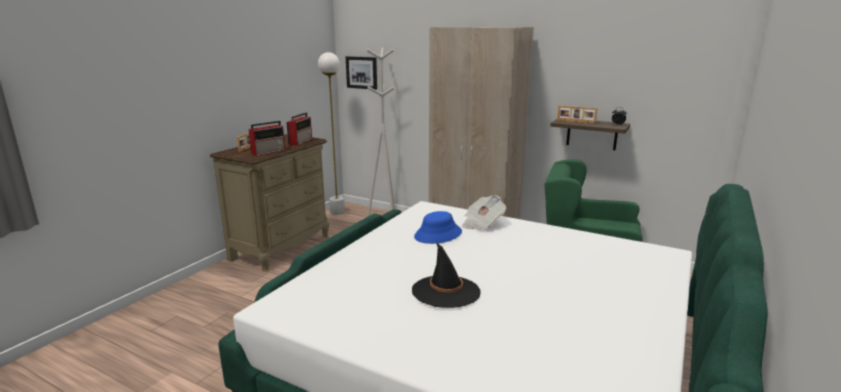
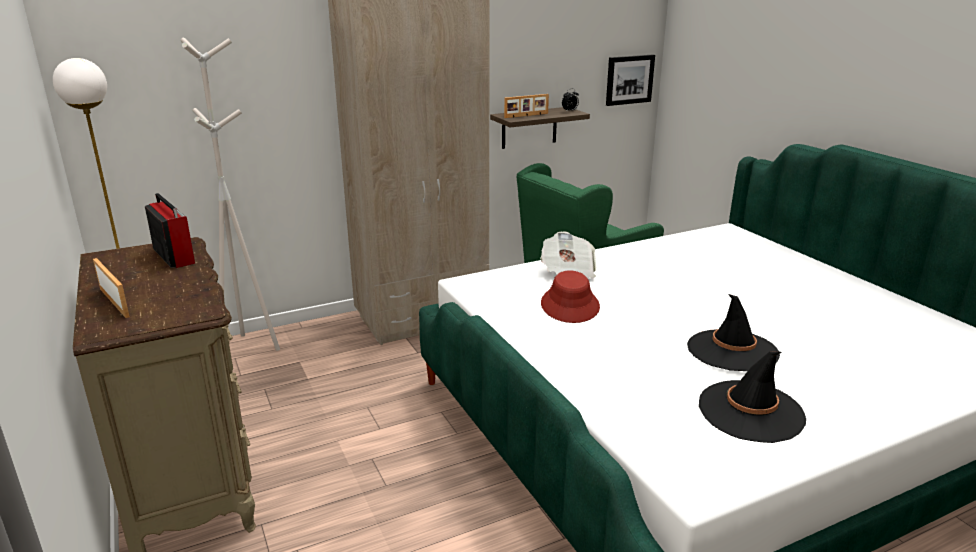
camera: 55 degrees left, 5 degrees up
radio [249,121,285,156] -> none
picture [346,56,377,90] -> picture moved to [606,55,655,106]
blue hat [414,211,462,244] -> red hat [541,270,600,323]
none -> black hat [699,350,806,443]

